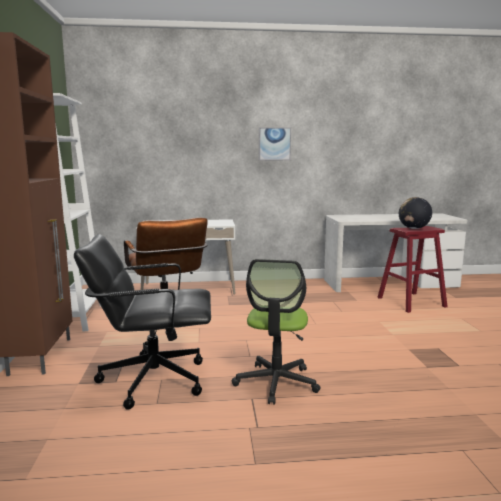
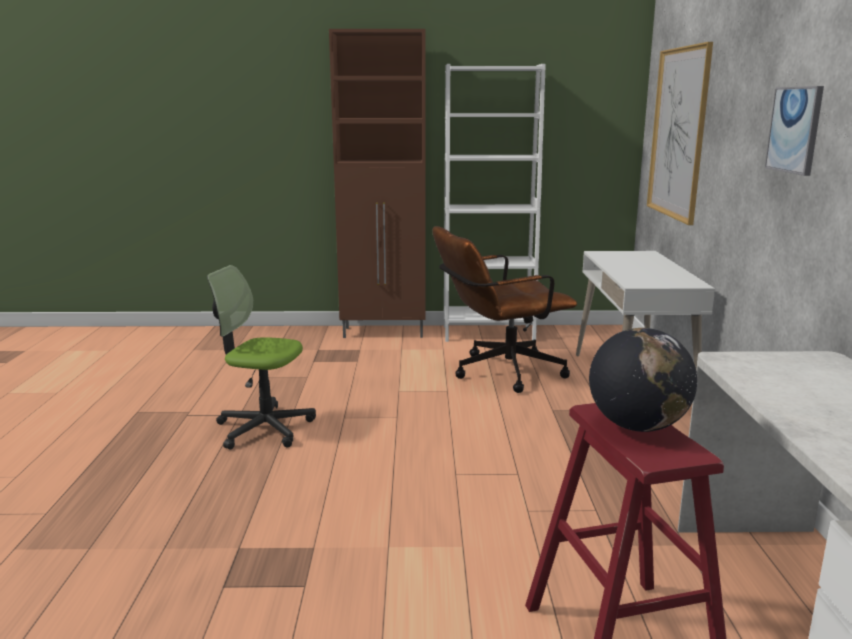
camera: 95 degrees right, 5 degrees up
black office chair [74,234,211,410] -> none
none -> picture [647,42,713,225]

